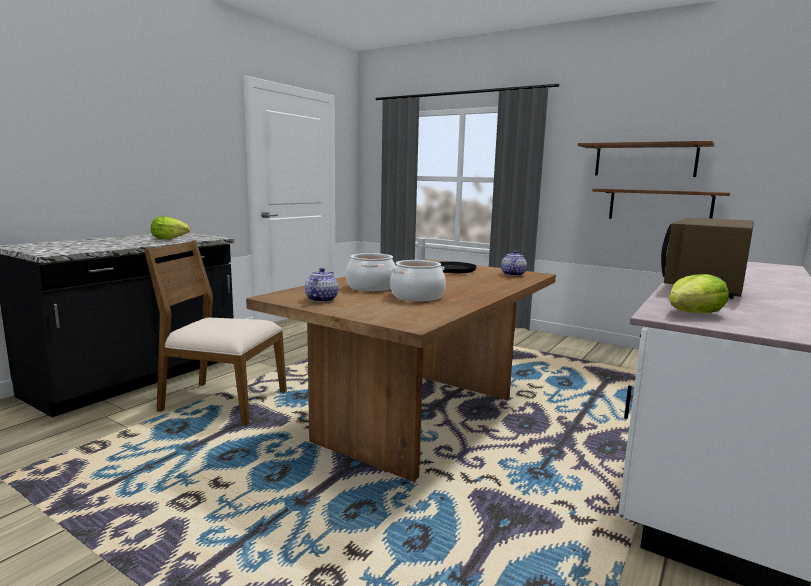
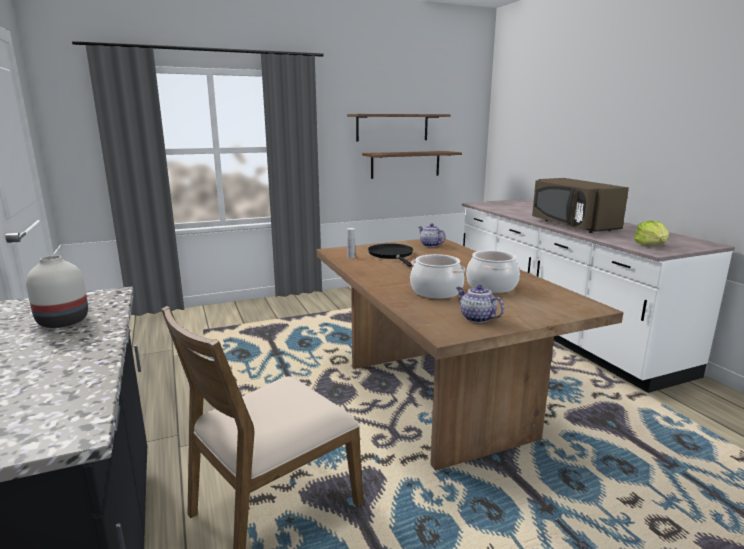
camera: 55 degrees left, 5 degrees up
lettuce [151,216,190,239] -> white vase [26,255,88,328]

